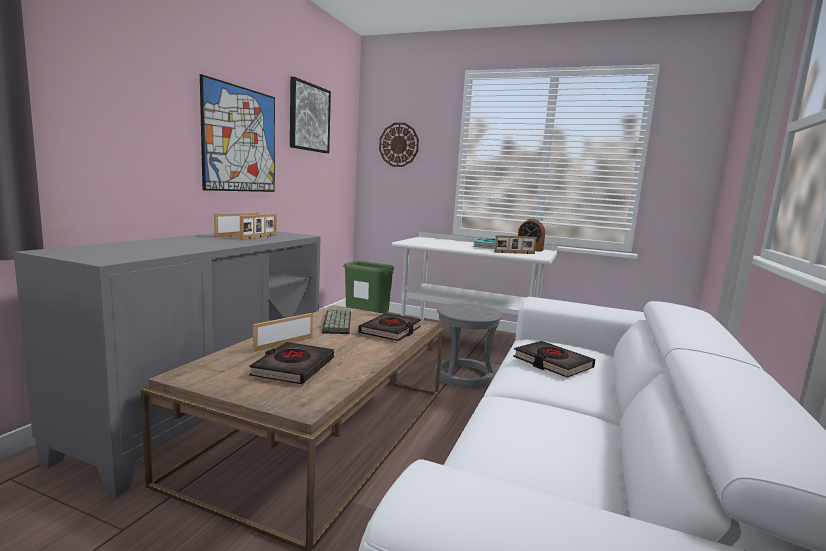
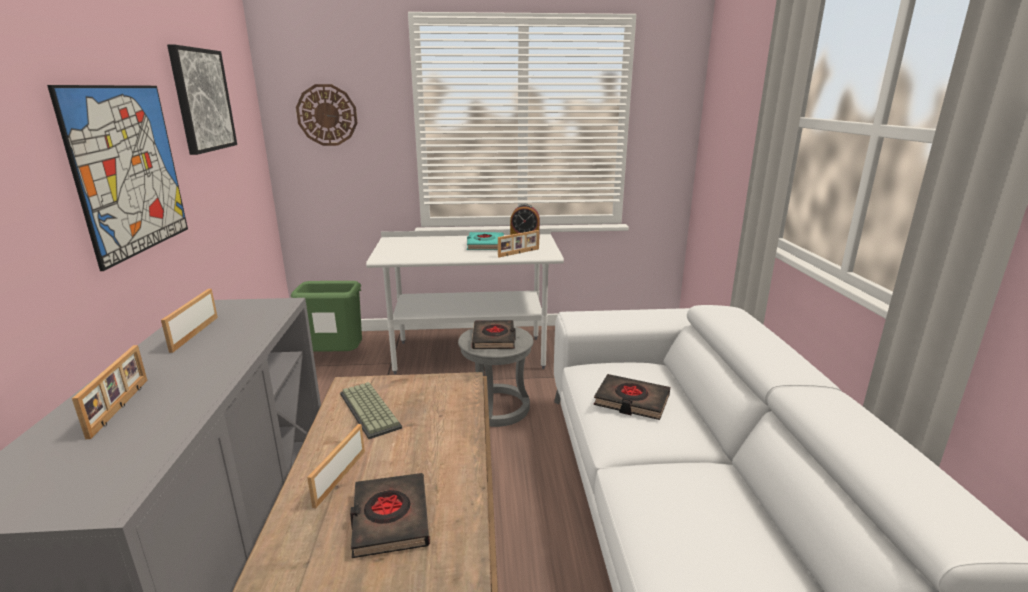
camera: 25 degrees left, 10 degrees up
picture frame [240,214,277,240] -> picture frame moved to [72,345,148,439]
black book [358,313,421,341] -> black book moved to [472,320,515,349]

